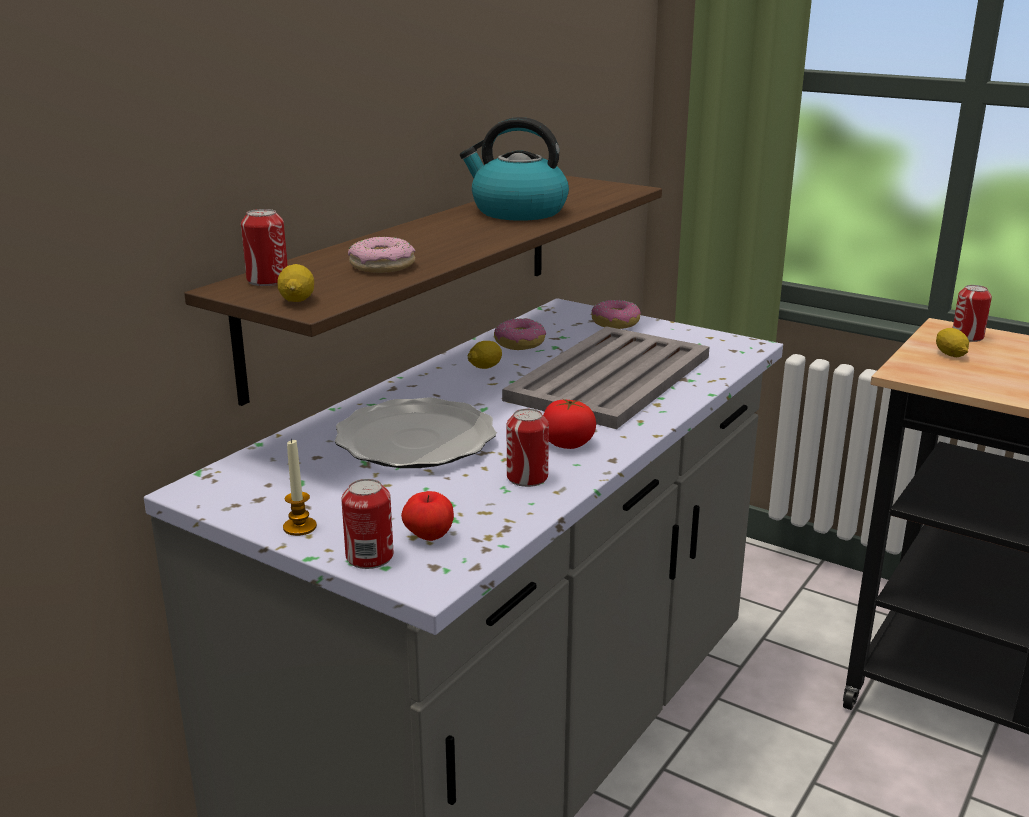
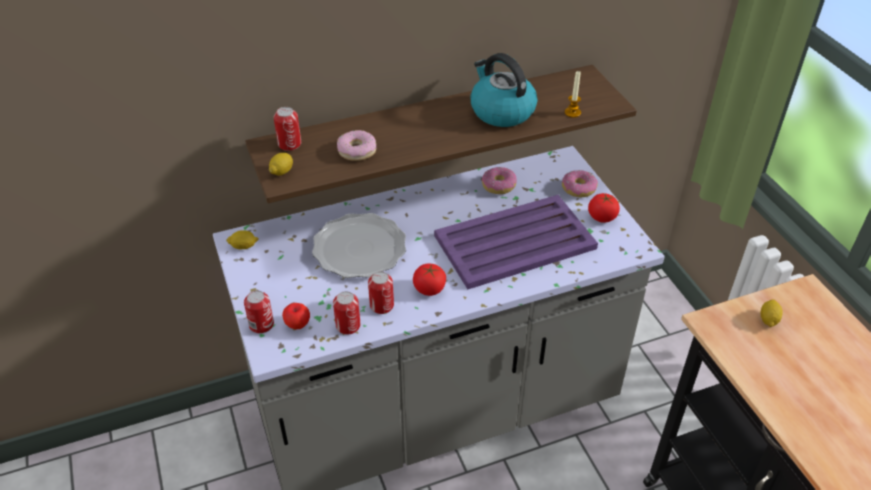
camera: 35 degrees right, 20 degrees up
candle [283,438,317,536] -> candle moved to [565,70,581,118]
lemon [467,341,502,369] -> lemon moved to [226,230,259,249]
grey tray [502,326,709,429] -> purple tray [434,195,598,289]
can [953,285,992,342] -> can moved to [333,291,360,335]
none -> tomato [588,193,620,223]

